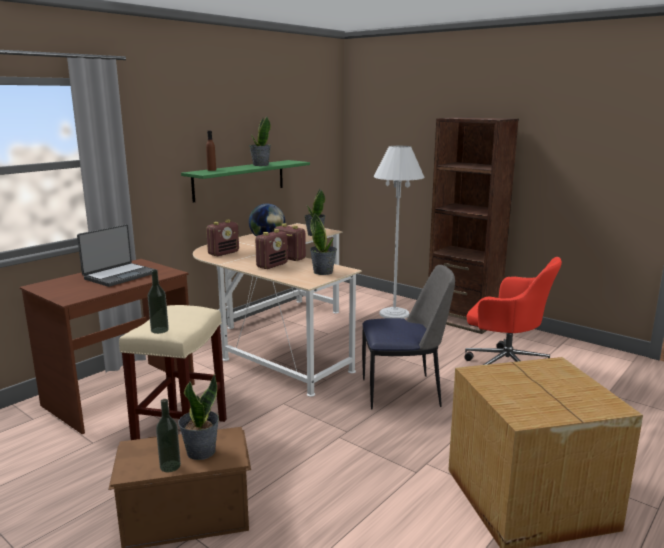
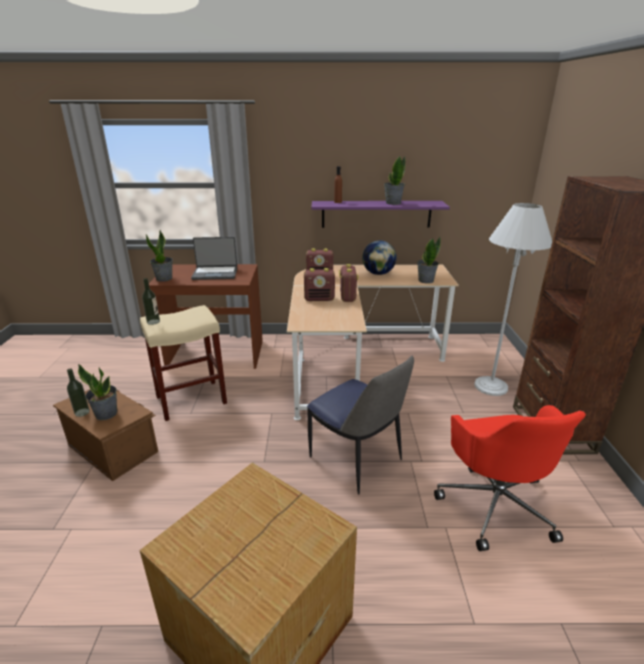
camera: 50 degrees right, 10 degrees up
green shelf [181,160,310,203] -> purple shelf [312,201,450,228]
potted plant [310,213,337,275] -> potted plant moved to [146,230,173,282]

